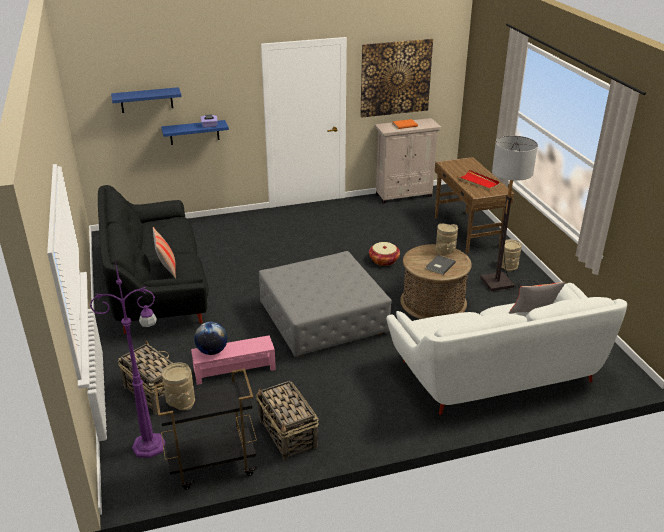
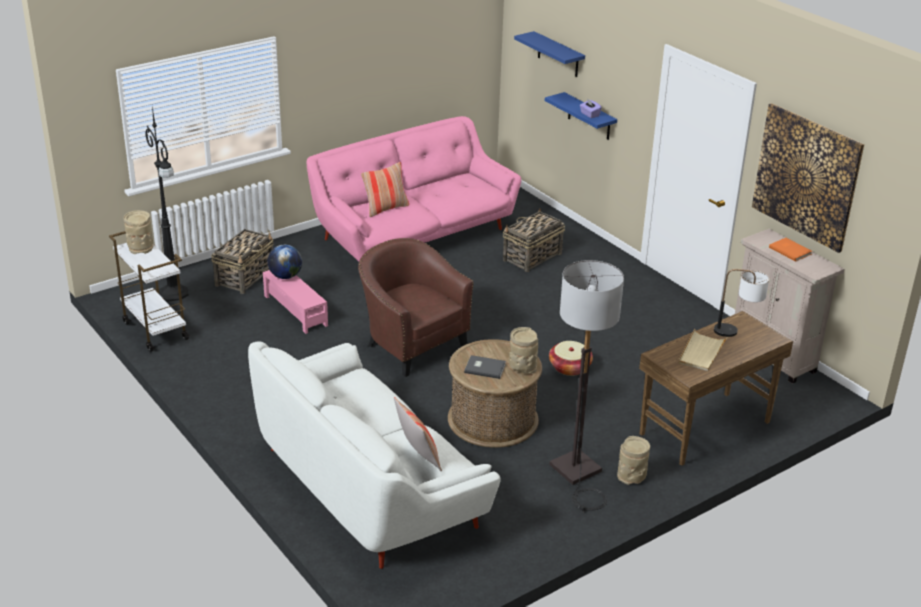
camera: 70 degrees right, 0 degrees up
purple floor lamp [90,261,166,458] -> black floor lamp [145,107,189,302]
black sofa [98,185,209,334] -> pink sofa [307,116,521,261]
black cart [154,368,257,490] -> white cart [109,231,190,352]
basket [256,381,319,460] -> basket moved to [503,209,565,272]
grey ottoman [259,251,392,357] -> brown armchair [358,238,474,377]
red tray [457,170,500,191] -> beige tray [679,329,727,372]
none -> table lamp [714,269,769,337]

